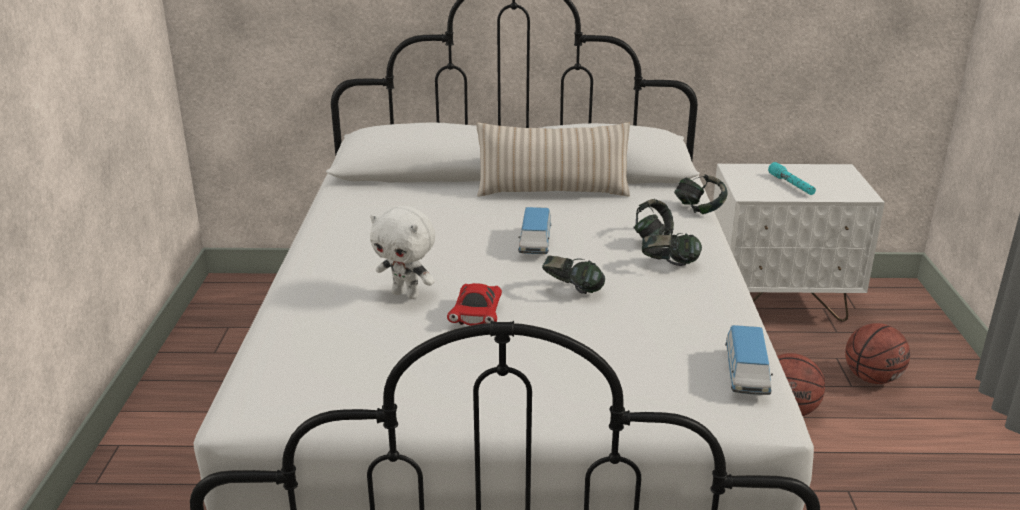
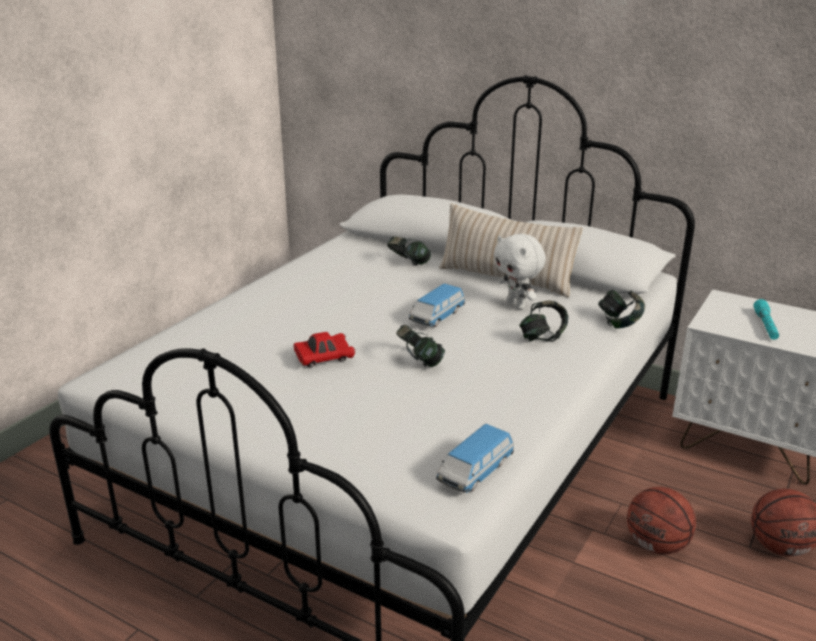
camera: 30 degrees right, 0 degrees up
white plush toy [370,206,435,299] -> white plush toy moved to [494,233,546,309]
red toy car [447,283,502,326] -> red toy car turned 150 degrees counterclockwise [293,332,355,367]
headphones [642,233,702,266] -> headphones moved to [387,237,431,265]

